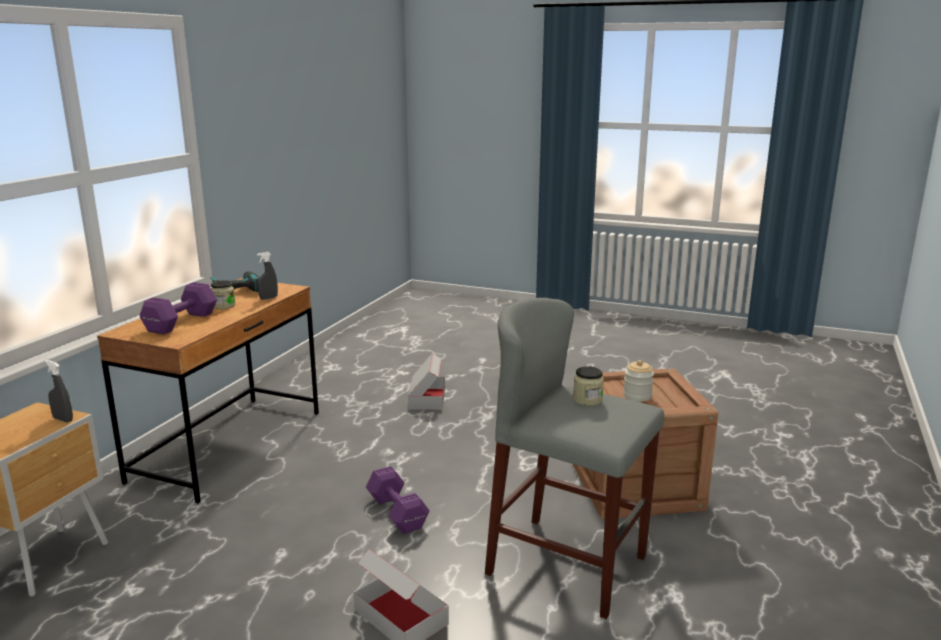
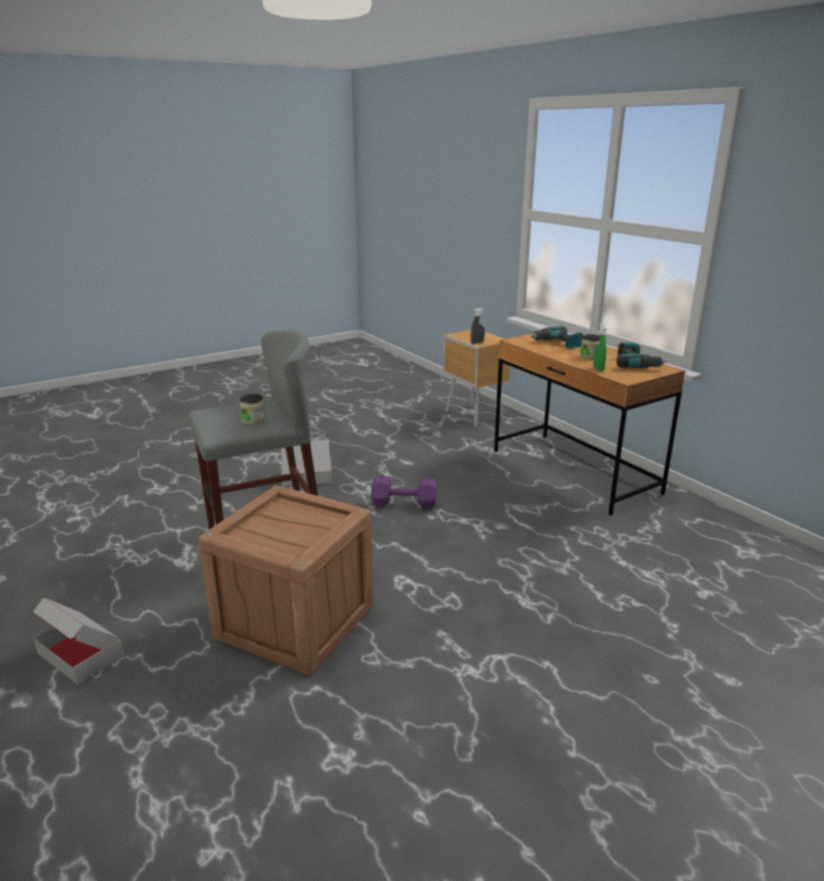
camera: 125 degrees right, 5 degrees up
purple dumbbell [140,282,217,334] -> power drill [531,326,583,349]
grey spray bottle [257,252,278,300] -> green spray bottle [593,323,607,371]
cardboard box [408,353,445,410] -> cardboard box moved to [33,597,125,685]
jar [623,360,654,402] -> none

